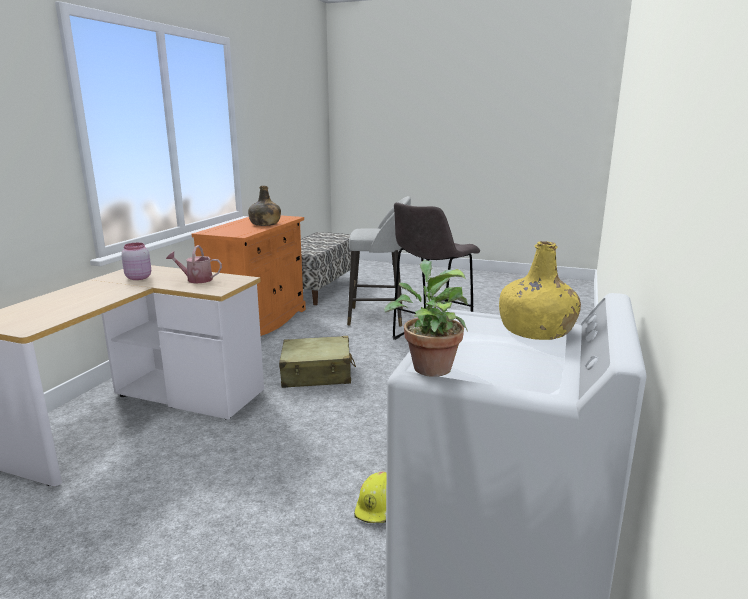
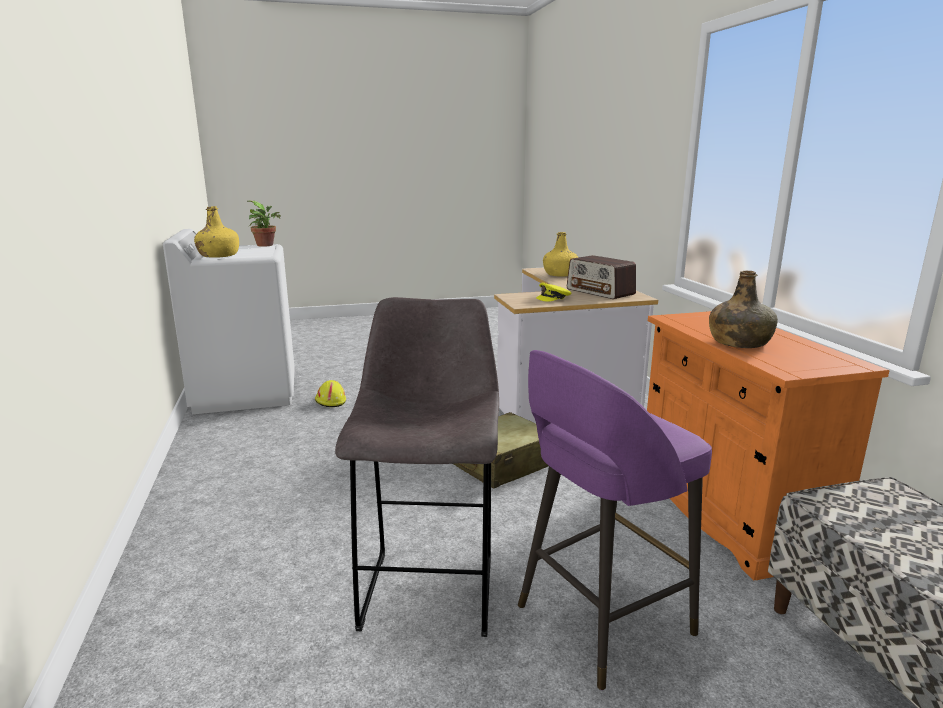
camera: 145 degrees right, 0 degrees up
pink jar [121,243,151,280] -> radio [567,255,636,299]
watering can [166,245,222,283] -> yellow cap [536,283,572,302]
grey stool [347,196,411,327] -> purple stool [518,350,712,690]
none -> yellow bottle [543,232,579,277]

